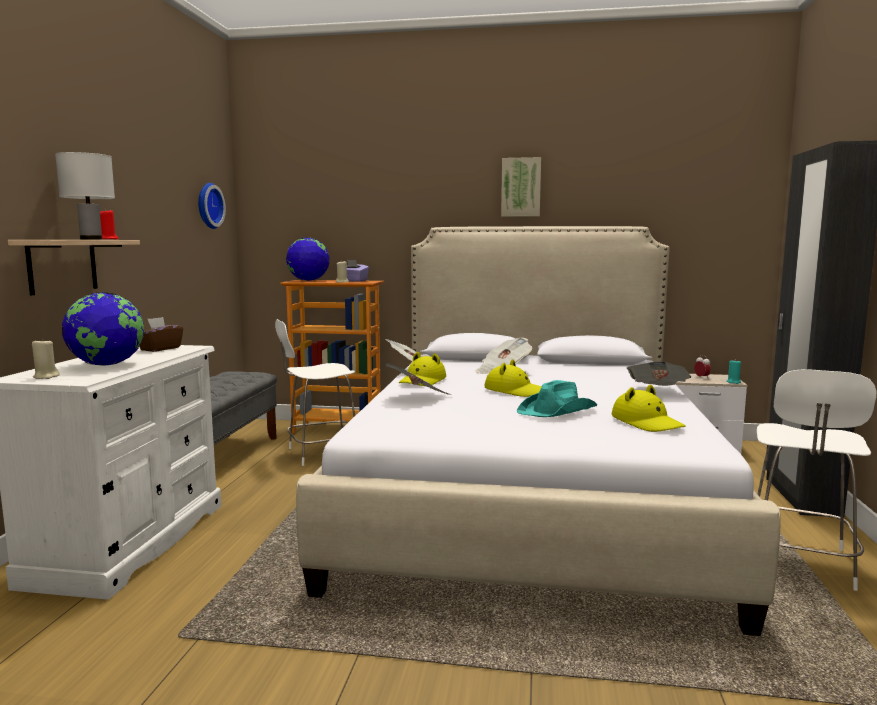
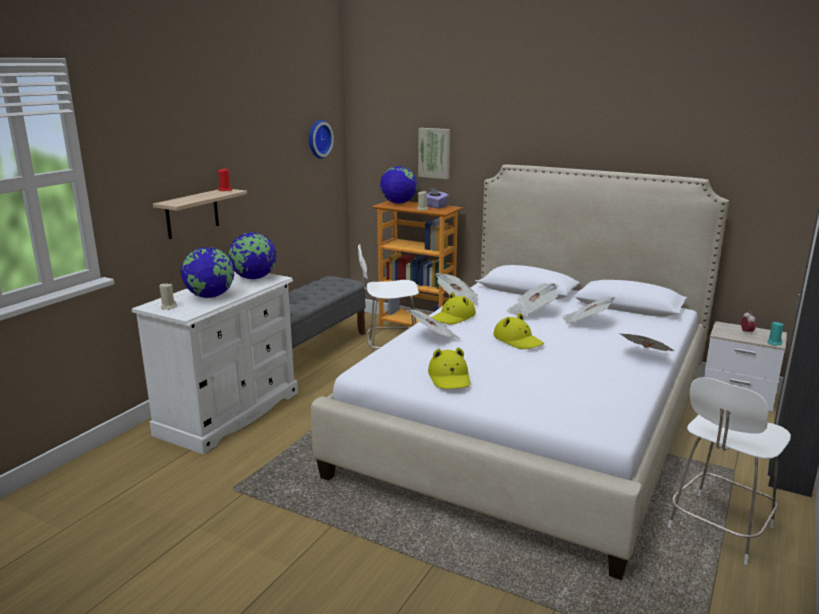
camera: 20 degrees right, 10 degrees up
white table lamp [55,152,115,239] -> none
brown tissue box [139,317,183,352] -> globe [228,232,276,279]
picture [501,157,541,217] -> picture moved to [418,128,450,179]
turquoise hat [517,380,598,417] -> none
yellow hat [612,385,685,432] -> yellow hat moved to [428,348,470,389]
none -> newspaper [563,296,616,324]

